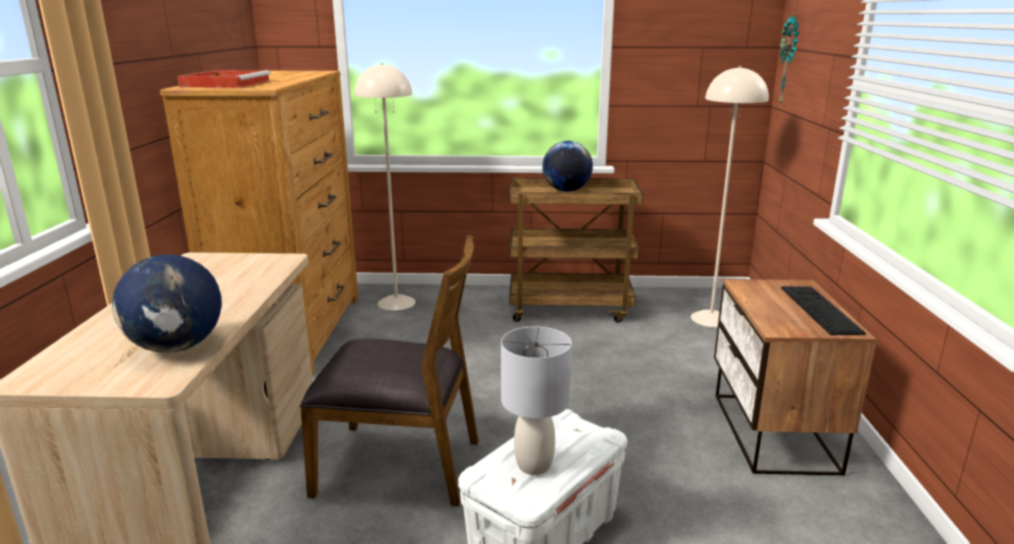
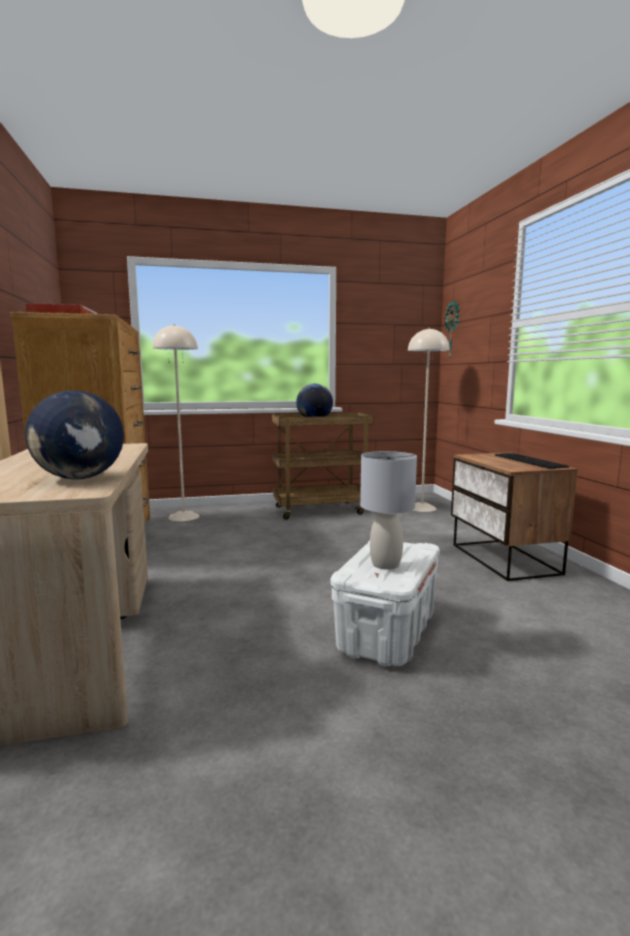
camera: 15 degrees left, 10 degrees down
brown chair [300,235,479,506] -> none

